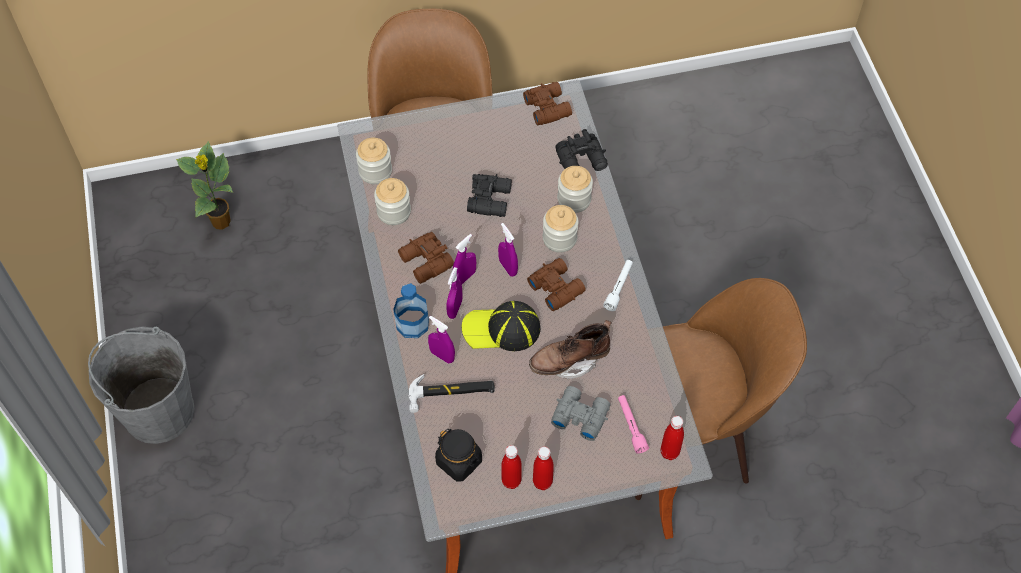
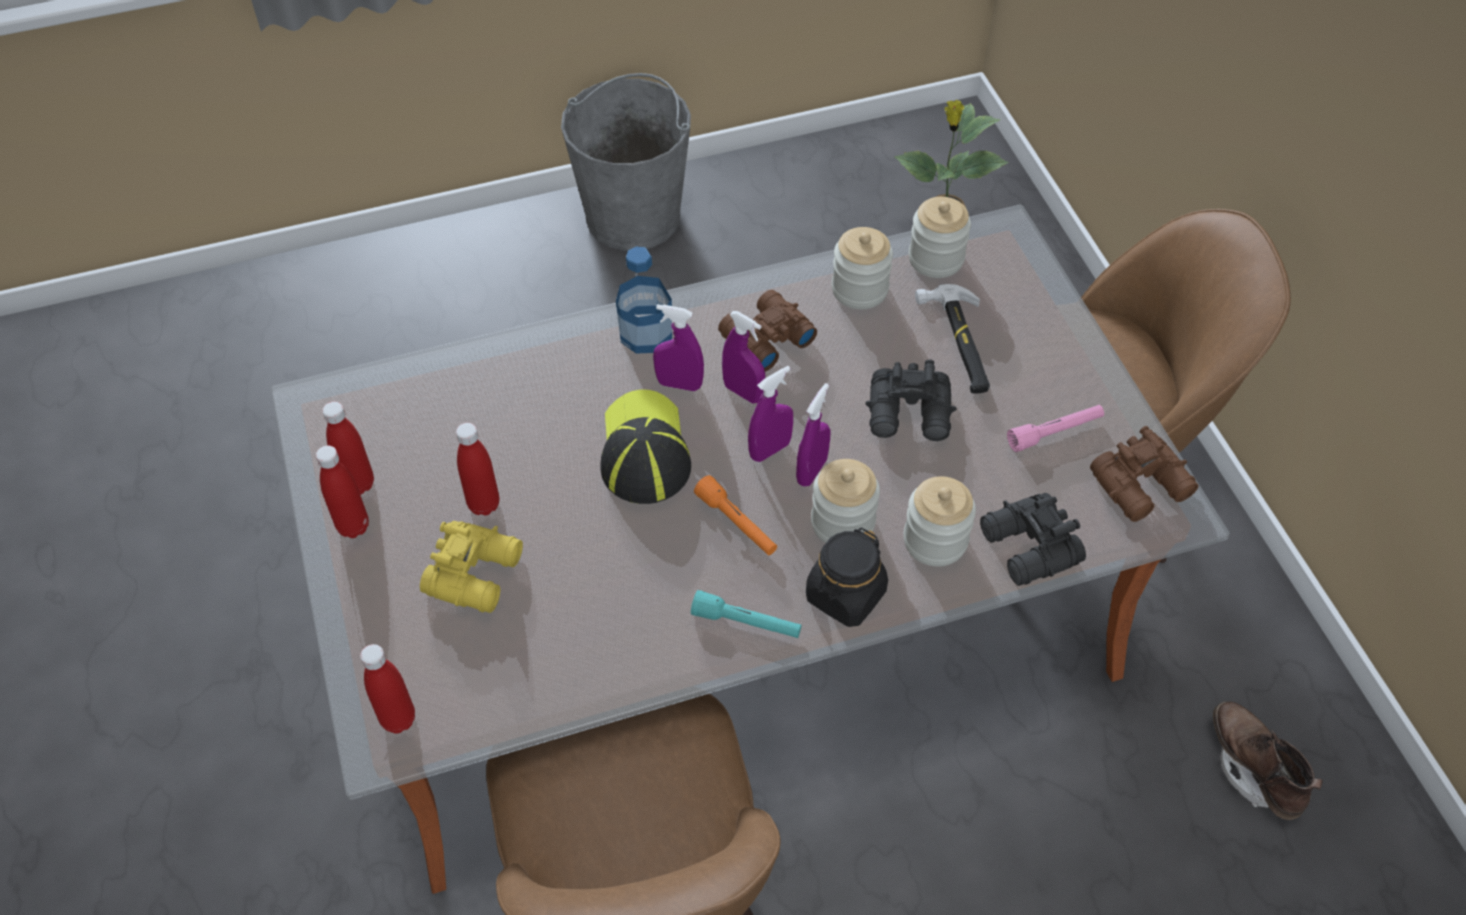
camera: 85 degrees right, 5 degrees down
hammer [409,374,495,413] -> hammer moved to [915,284,990,394]
purple spray bottle [428,316,455,364] -> purple spray bottle moved to [796,383,831,487]
black jar [435,429,482,482] -> black jar moved to [806,528,888,627]
brown binoculars [527,258,586,311] -> orange flashlight [694,475,777,555]
brown boot [529,320,612,379] -> brown boot moved to [1213,701,1323,820]
grey binoculars [551,386,611,441] -> yellow binoculars [420,521,523,613]
white flashlight [603,260,633,311] -> turquoise flashlight [691,590,801,638]
pink flashlight [618,395,649,454] -> pink flashlight moved to [1007,405,1104,452]
none -> red bottle [456,423,500,516]

